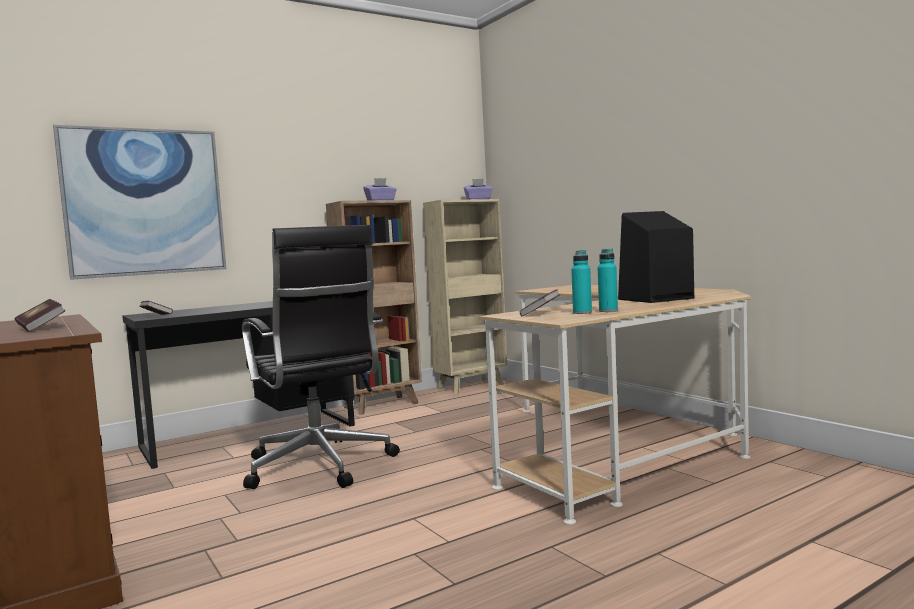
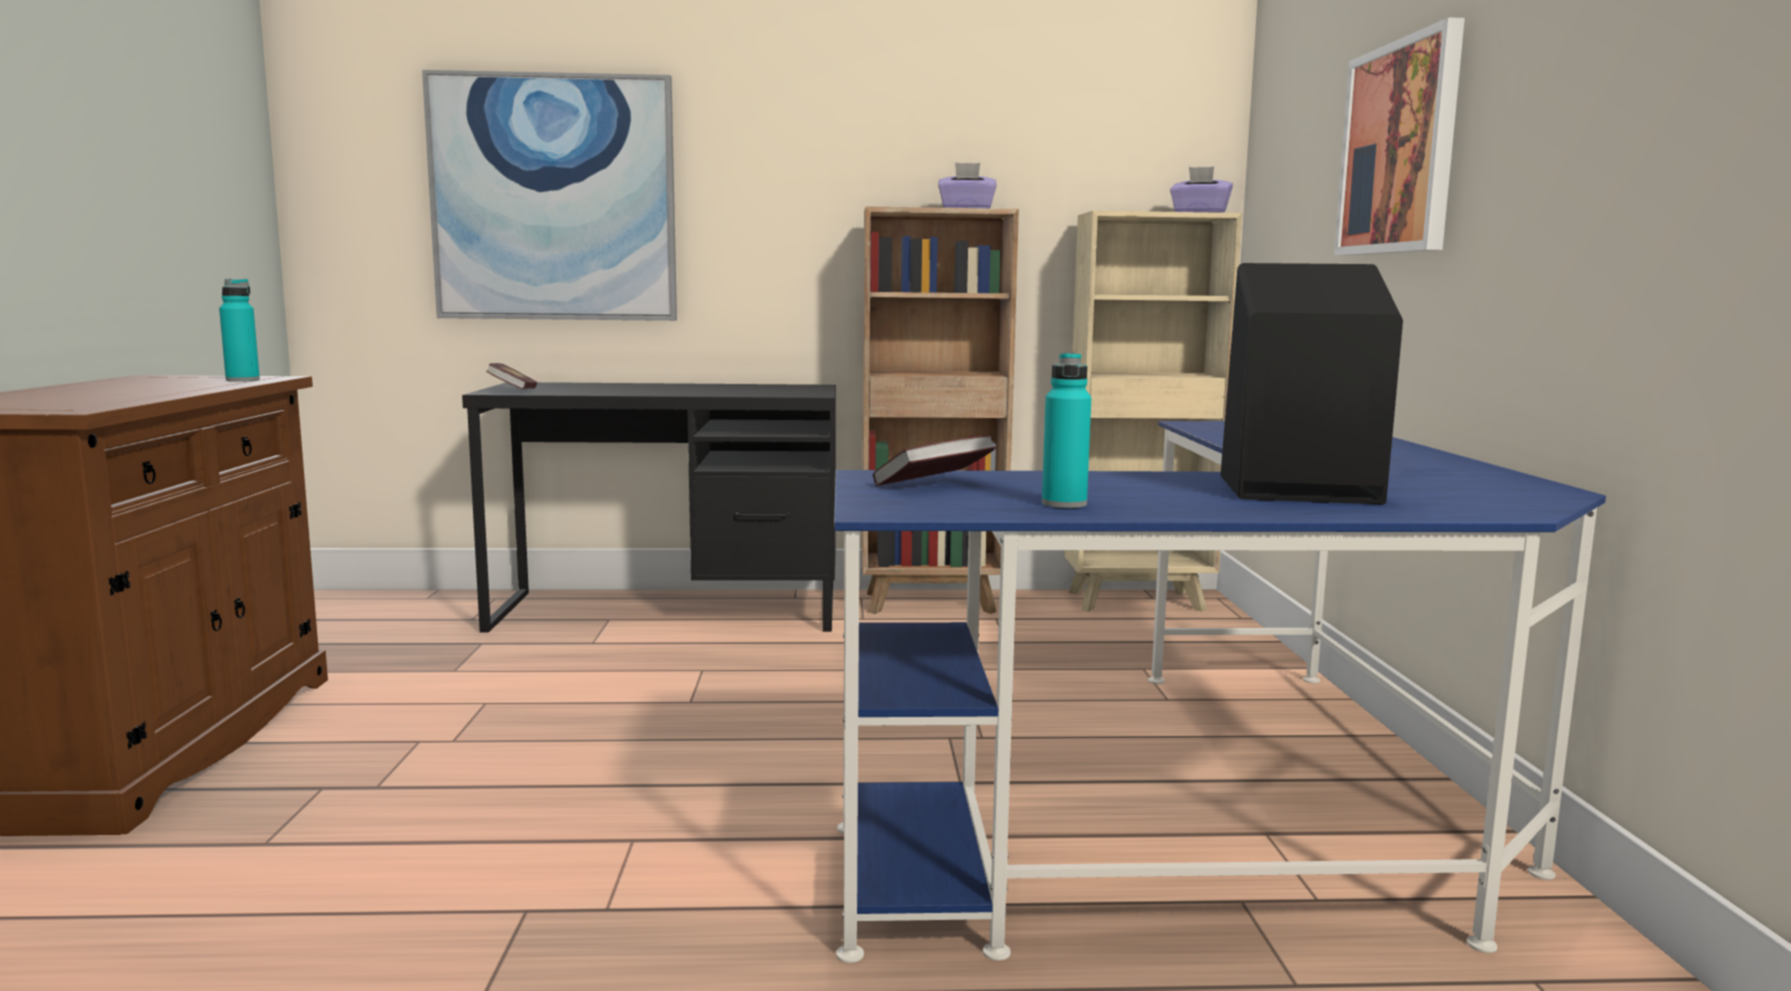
camera: 30 degrees right, 5 degrees up
book [14,299,65,332] -> none
black office chair [242,225,400,489] -> none
beige desk [480,285,751,525] -> blue desk [834,421,1606,963]
turquoise bottle [571,250,592,314] -> turquoise bottle moved to [219,279,260,382]
none -> picture [1334,17,1465,256]

